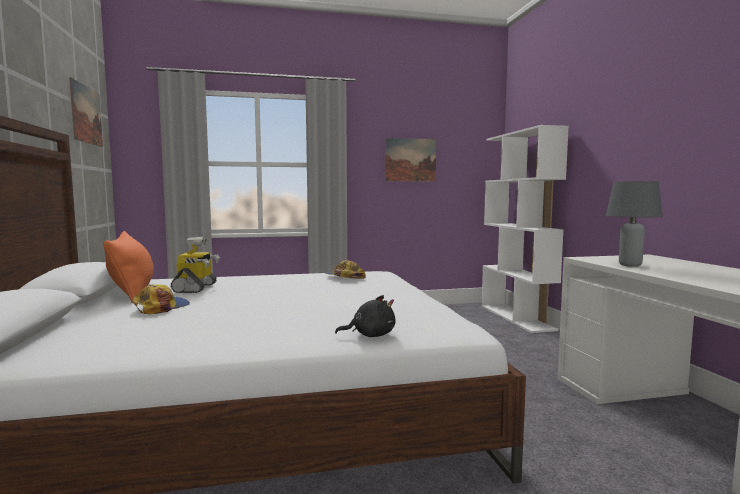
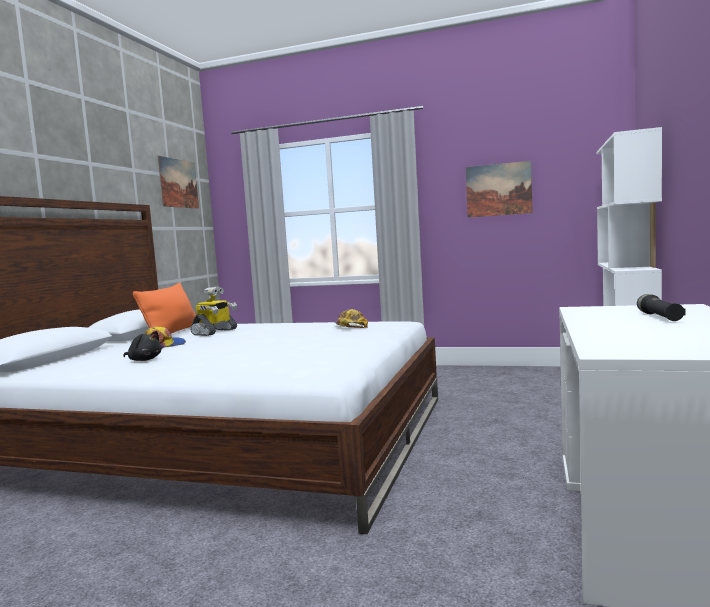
camera: 30 degrees right, 0 degrees up
black plush toy [335,295,396,337] -> black plush toy moved to [123,331,162,361]
grey table lamp [606,181,663,267] -> none
none -> black flashlight [637,294,685,321]

